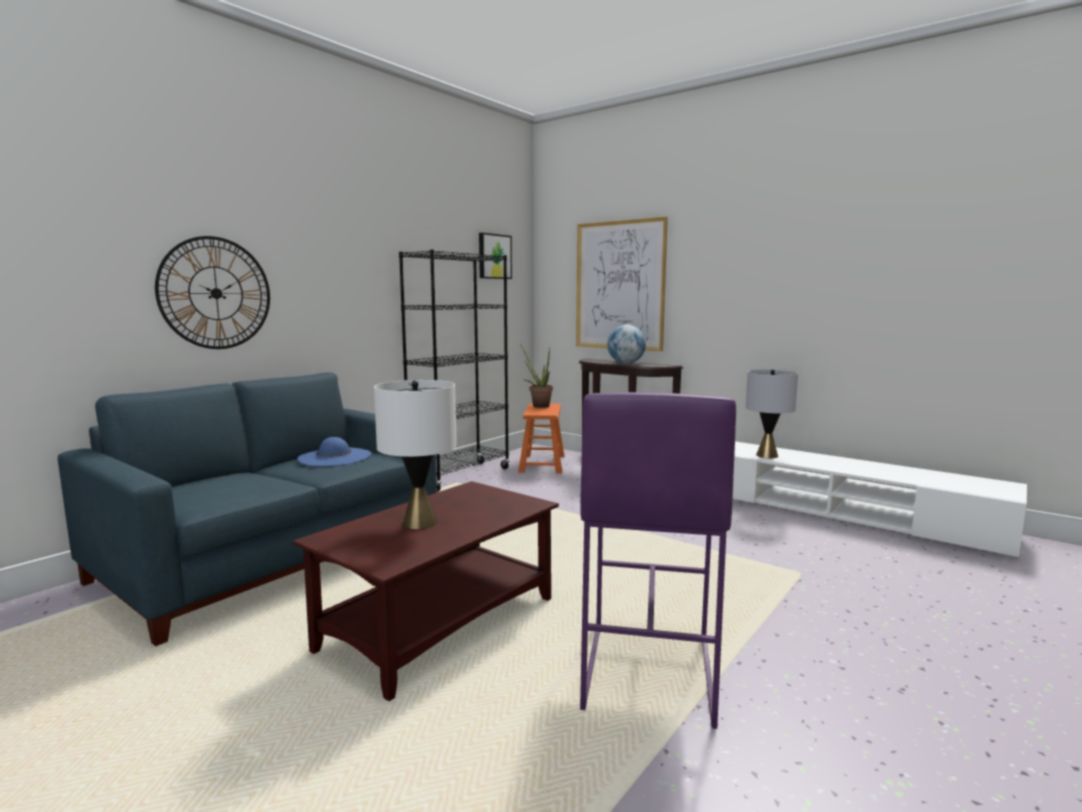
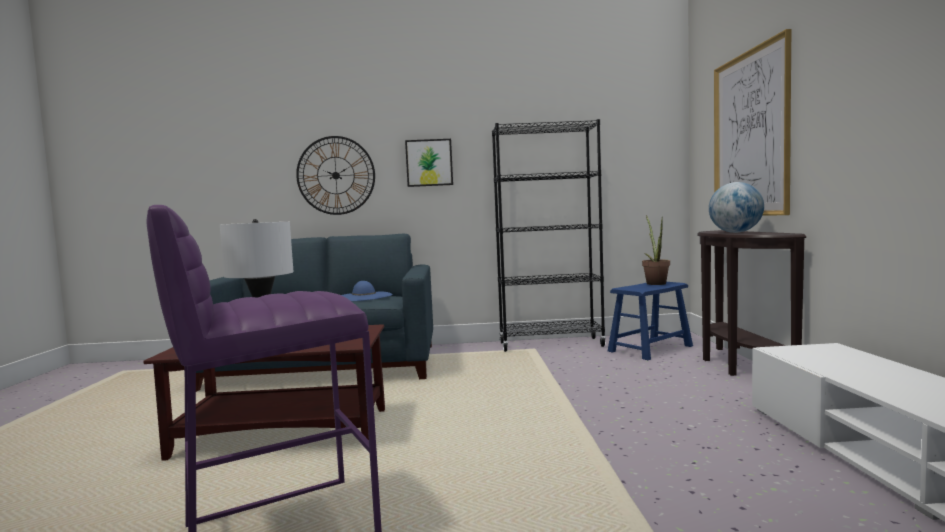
camera: 50 degrees right, 5 degrees down
picture [479,233,512,279] -> picture moved to [405,139,453,187]
orange stool [518,403,564,473] -> blue stool [608,282,693,360]
grey table lamp [746,369,798,458] -> none

